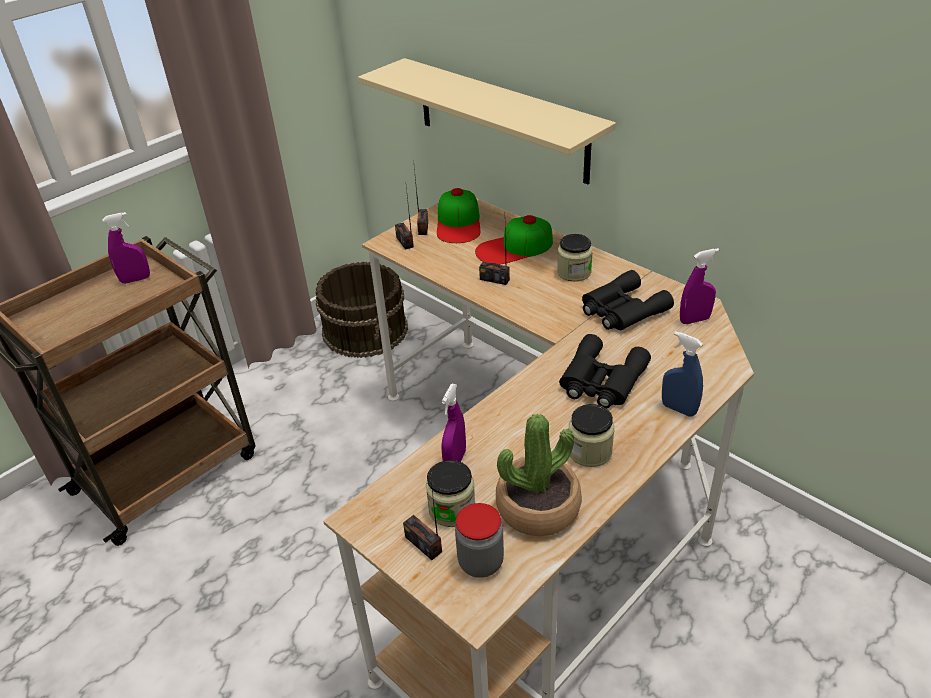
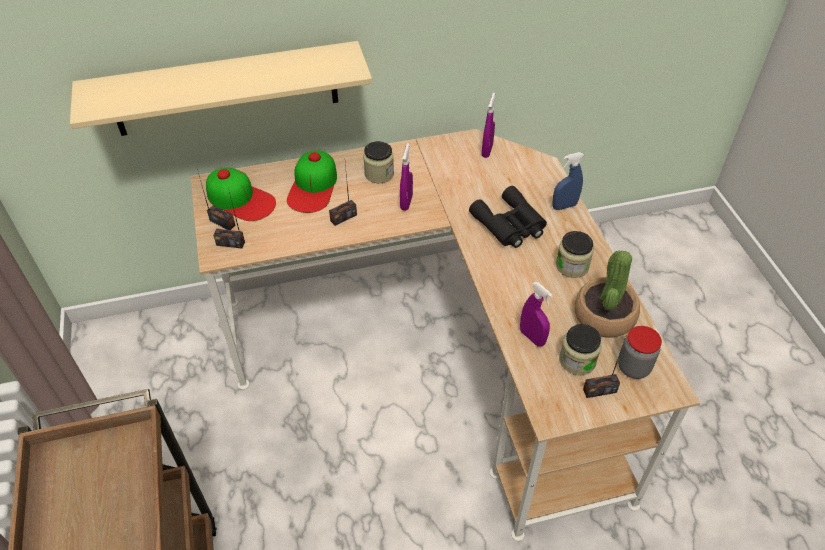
camera: 60 degrees left, 10 degrees up
purple spray bottle [103,212,150,284] -> purple spray bottle moved to [400,143,413,211]
brown bucket [315,261,408,358] -> none
black binoculars [582,270,674,330] -> none

